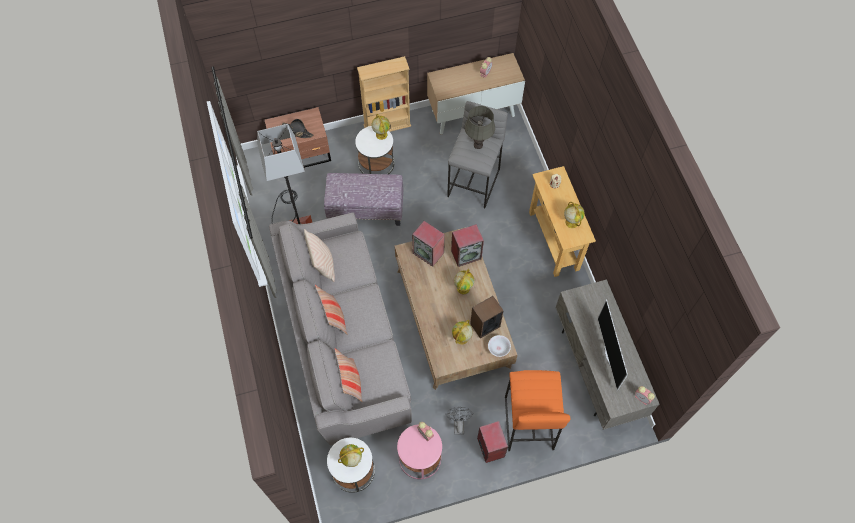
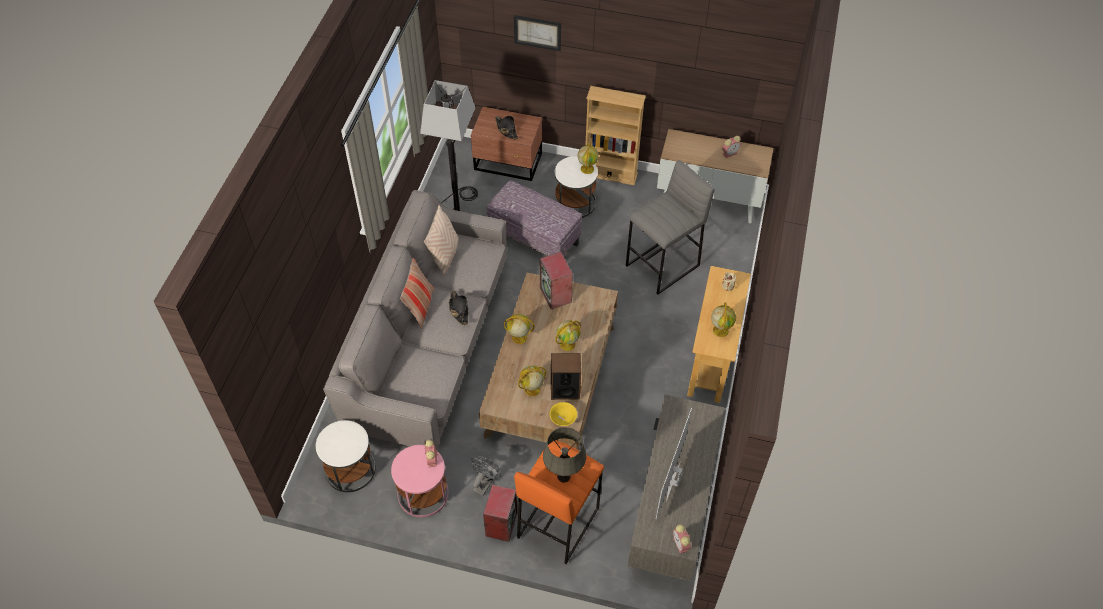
camera: 30 degrees right, 10 degrees down
pillow [334,348,362,403] -> none
globe [338,444,364,467] -> globe moved to [504,314,534,344]
speaker [451,224,484,267] -> none
grey table lamp [465,106,495,149] -> grey table lamp moved to [543,427,586,483]
white bowl [488,335,511,357] -> yellow bowl [550,402,577,426]
none -> black hat [449,291,468,325]
none -> picture [514,15,561,51]

